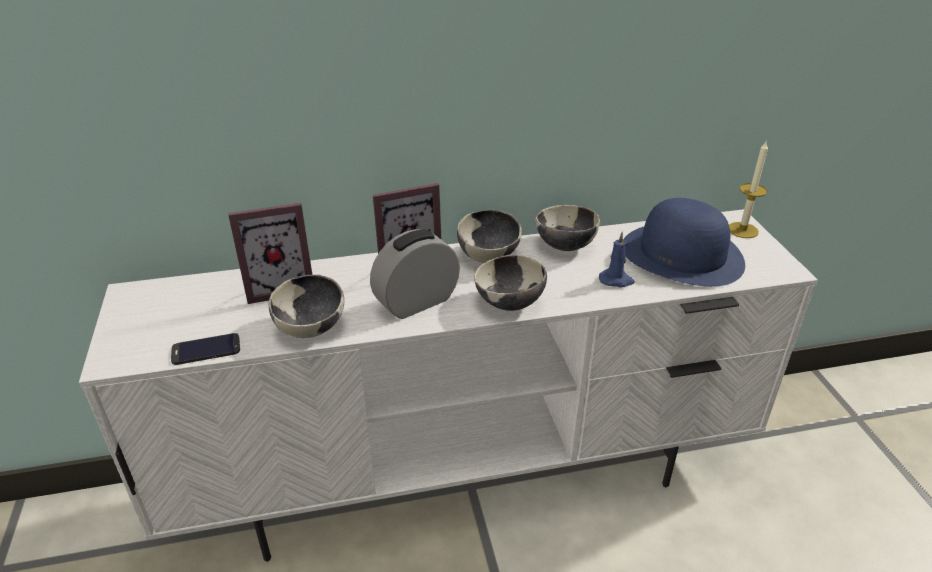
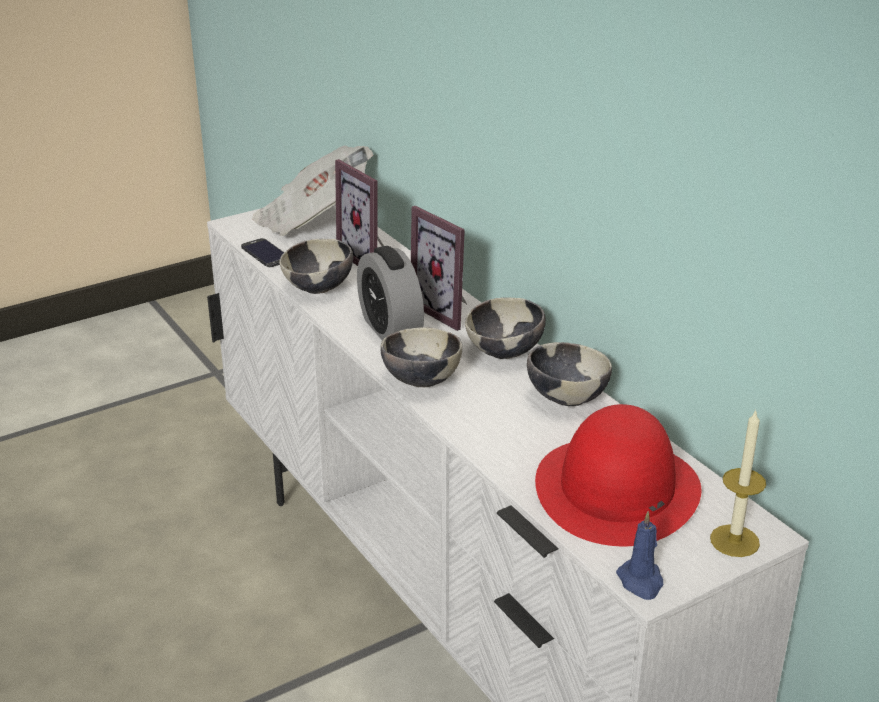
camera: 70 degrees right, 5 degrees down
alarm clock [370,229,460,319] -> alarm clock turned 150 degrees counterclockwise [357,246,424,340]
blue candle [599,231,635,287] -> blue candle moved to [616,511,663,600]
blue hat [624,198,745,287] -> red hat [535,404,702,546]
none -> newspaper [252,145,373,236]

